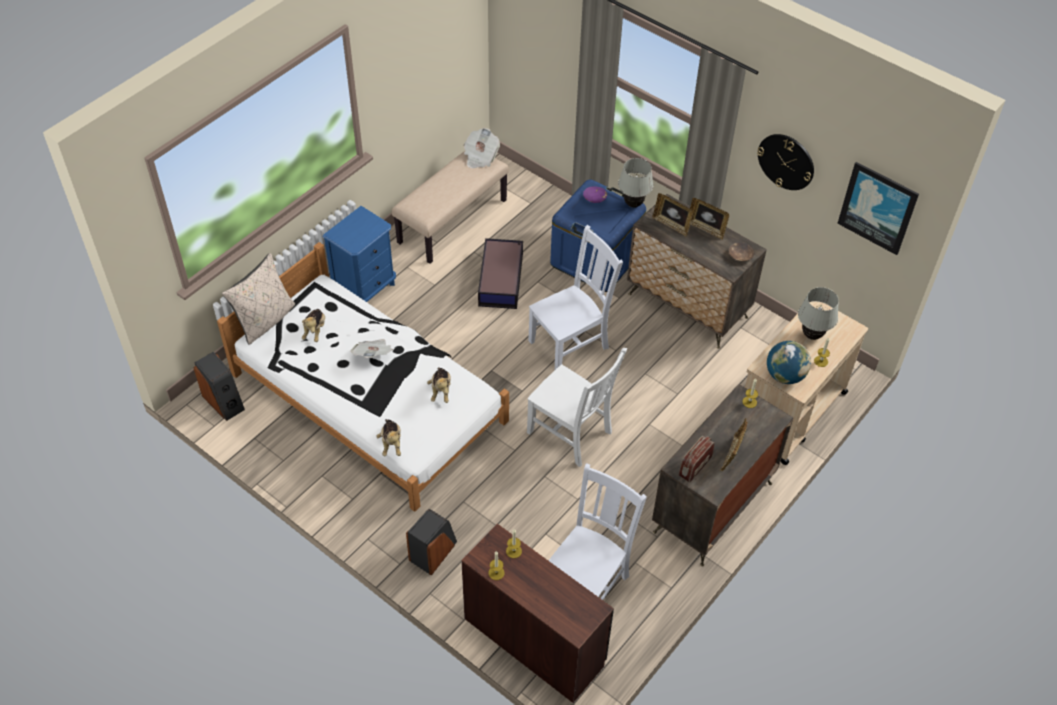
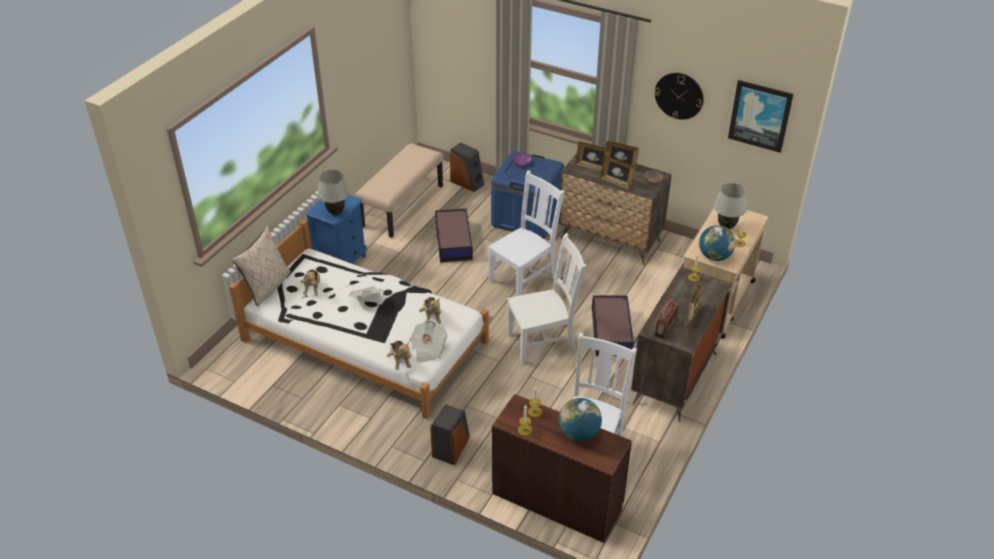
camera: 10 degrees left, 10 degrees down
speaker [194,352,245,421] -> speaker moved to [450,142,484,192]
newspaper [464,128,500,168] -> newspaper moved to [410,320,447,363]
white chair [527,348,627,467] -> white chair turned 45 degrees counterclockwise [507,233,586,365]
white table lamp [618,158,653,208] -> white table lamp moved to [318,169,349,215]
none -> globe [559,398,602,441]
none -> storage box [592,295,634,356]
none -> picture frame [600,156,634,190]

